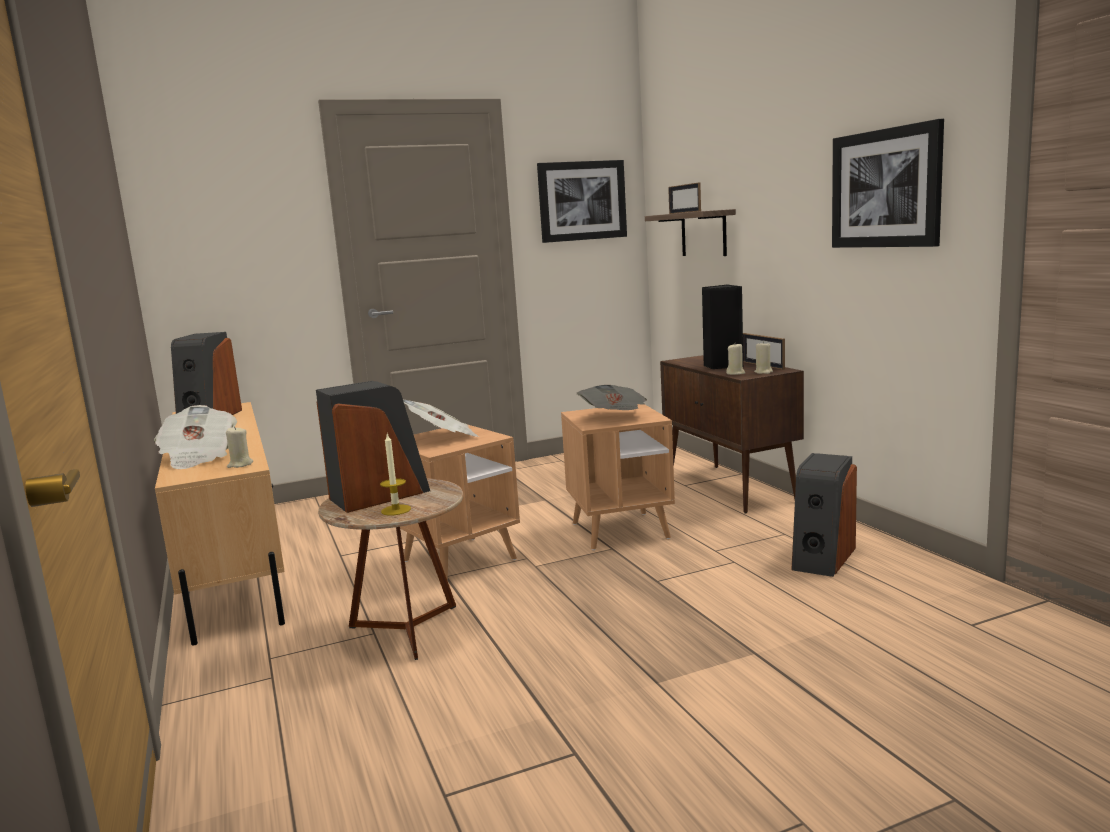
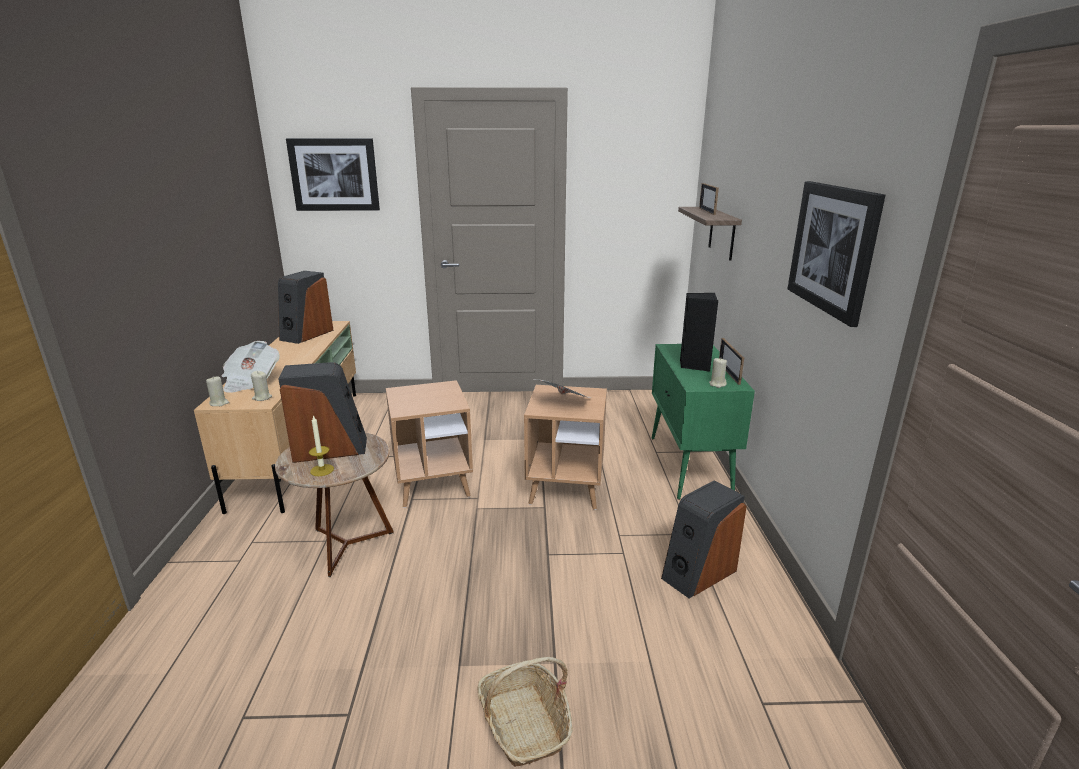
camera: 20 degrees right, 10 degrees up
newspaper [403,400,479,437] -> none
picture [537,160,627,243] -> picture moved to [286,138,380,211]
brown cabinet [660,355,804,514] -> green cabinet [651,344,755,500]
beige candle [726,344,745,375] -> beige candle moved to [206,377,229,406]
none -> basket [477,657,573,767]

